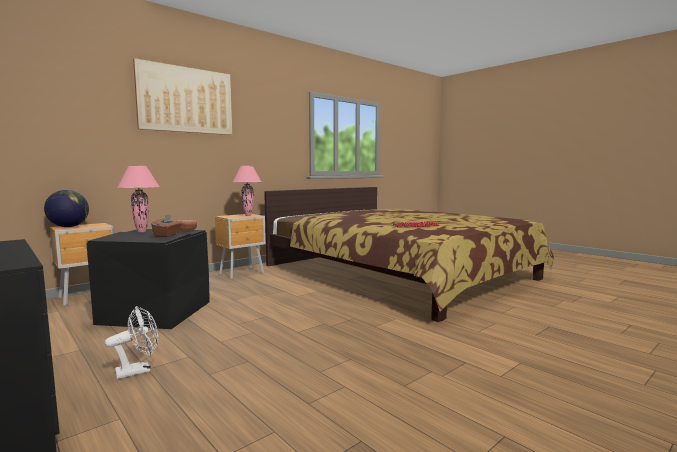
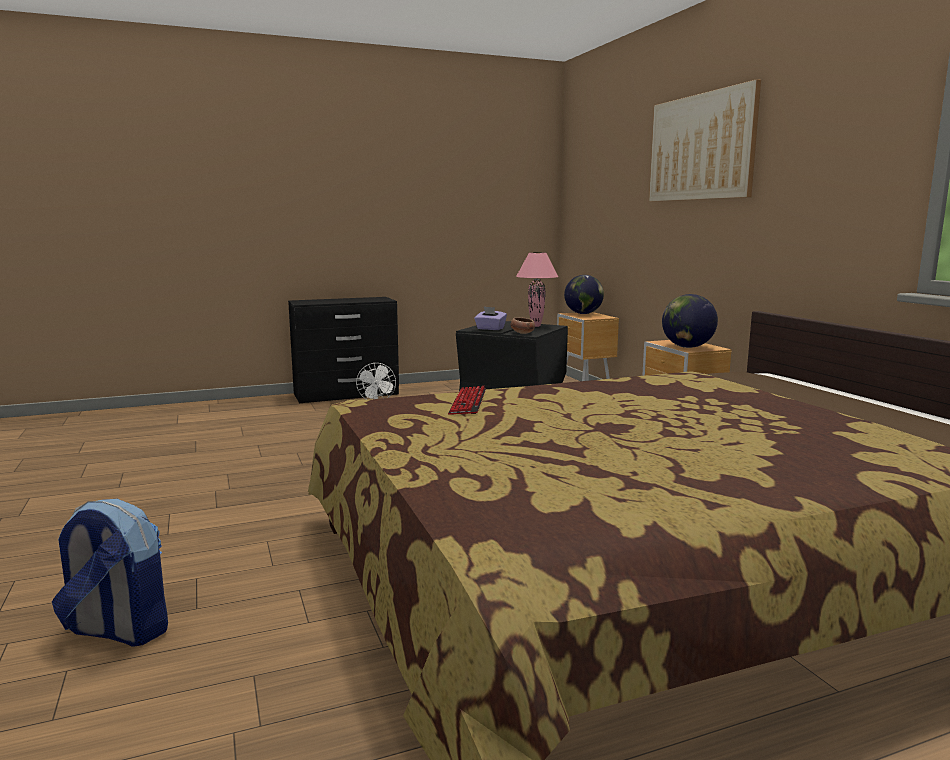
camera: 110 degrees right, 5 degrees up
brown tissue box [151,214,181,237] -> purple tissue box [474,307,507,330]
pink table lamp [233,166,262,216] -> globe [662,294,718,348]
none -> backpack [52,499,168,647]

